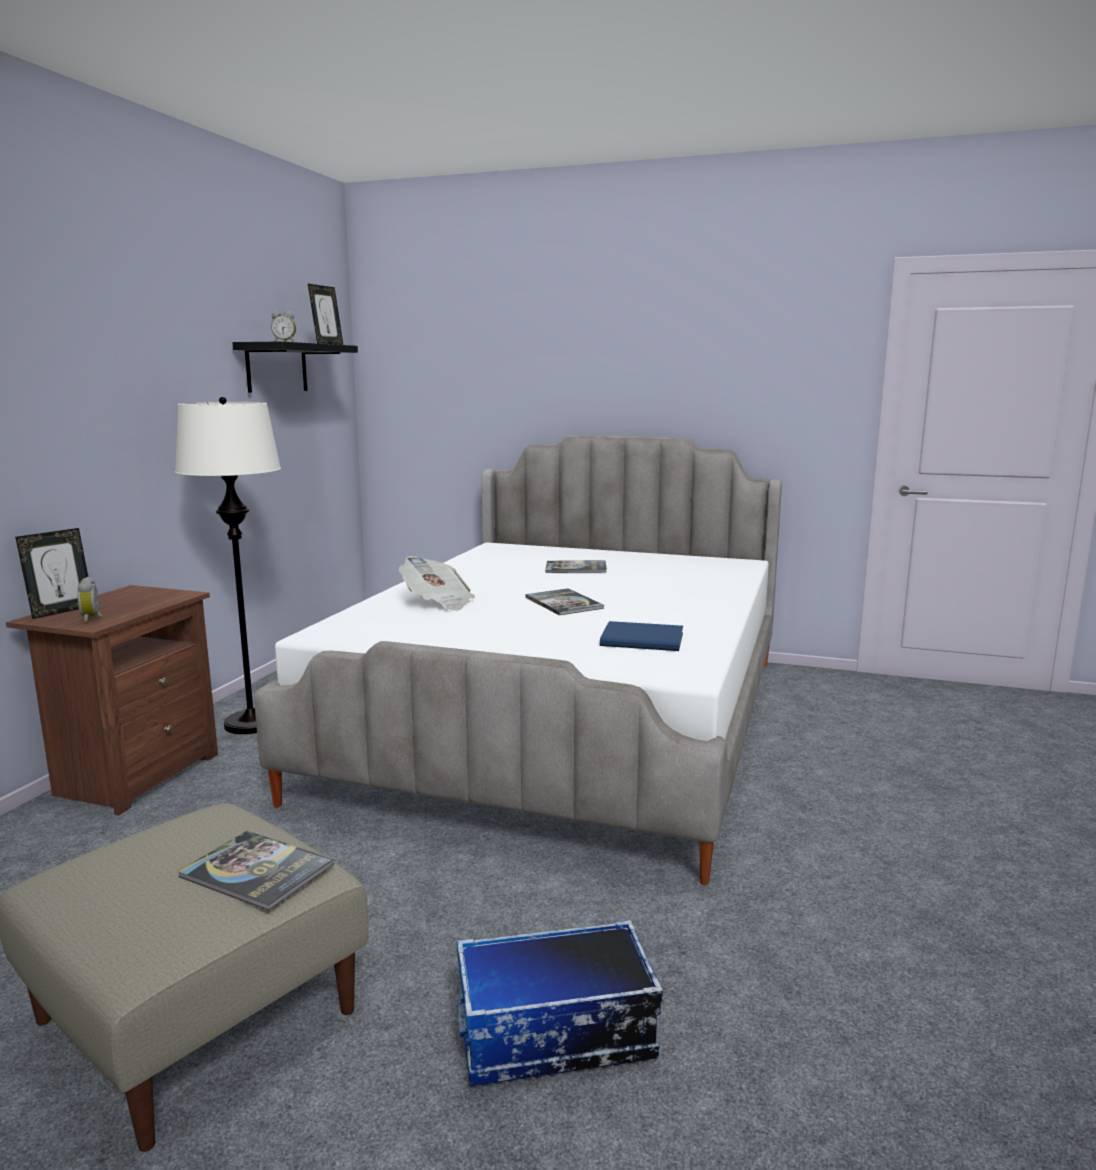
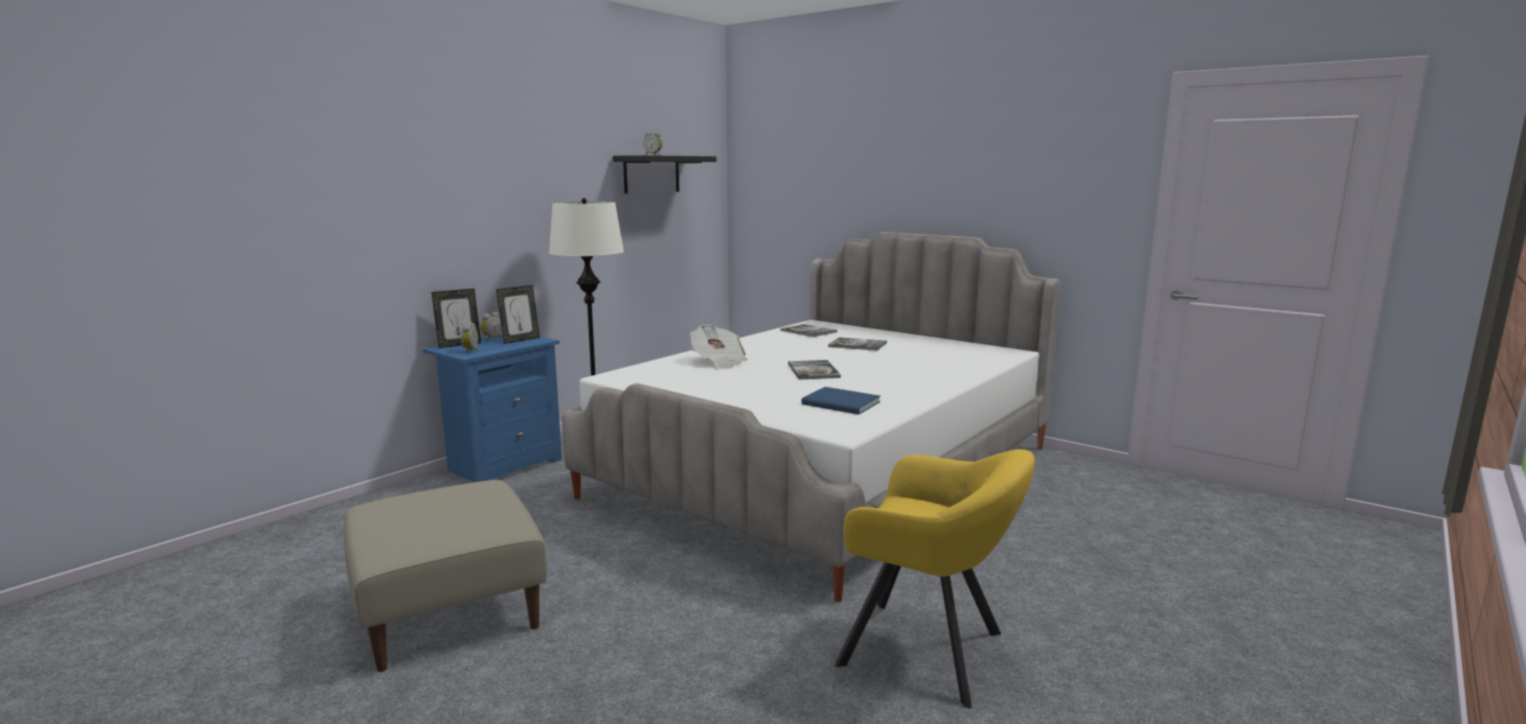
camera: 20 degrees right, 0 degrees up
brown nightstand [6,585,218,816] -> blue nightstand [423,334,562,482]
book [178,831,334,911] -> book moved to [780,324,837,337]
picture frame [308,284,343,345] -> picture frame moved to [496,285,540,344]
storage box [457,920,663,1086] -> none
none -> alarm clock [481,312,502,340]
none -> yellow armchair [835,449,1035,708]

